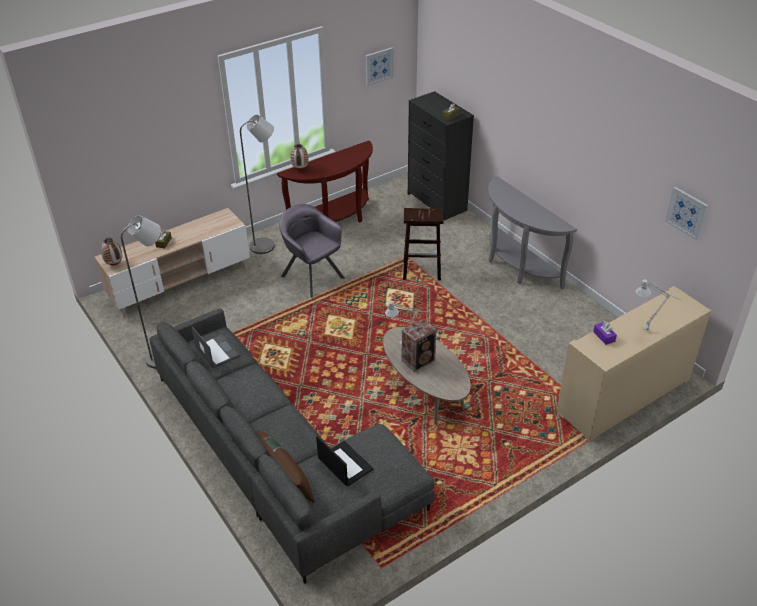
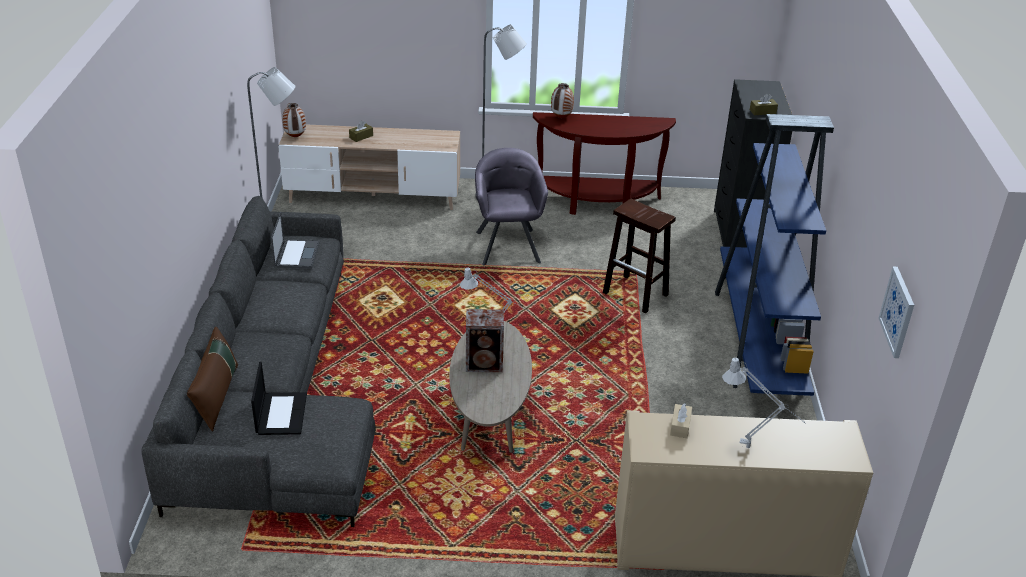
camera: 35 degrees right, 5 degrees down
picture [366,47,393,86] -> none
grey console table [488,176,577,289] -> blue bookcase [715,114,834,396]
purple tissue box [593,321,617,345] -> beige tissue box [670,403,692,438]

